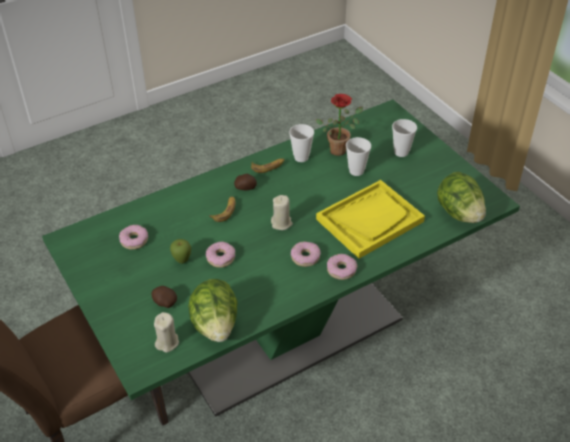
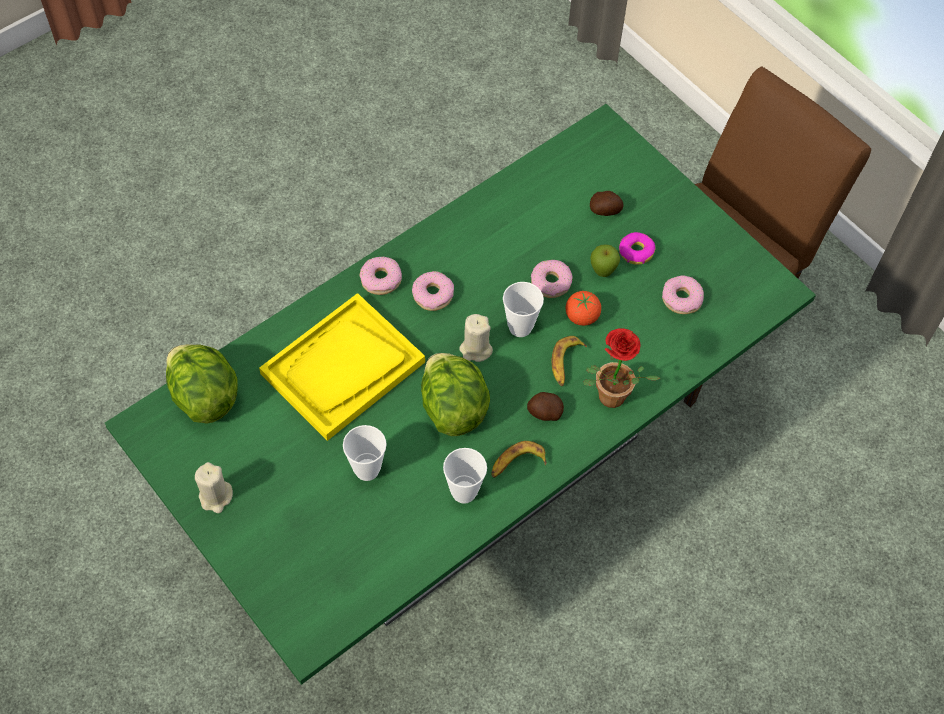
camera: 170 degrees right, 15 degrees up
beige candle [154,312,179,353] -> beige candle moved to [195,462,233,513]
lettuce [188,279,238,342] -> lettuce moved to [421,353,490,436]
potted plant [316,94,363,156] -> potted plant moved to [584,329,660,408]
cup [392,119,417,157] -> cup moved to [503,282,544,337]
none -> tomato [566,291,601,326]
none -> donut [619,232,656,265]

